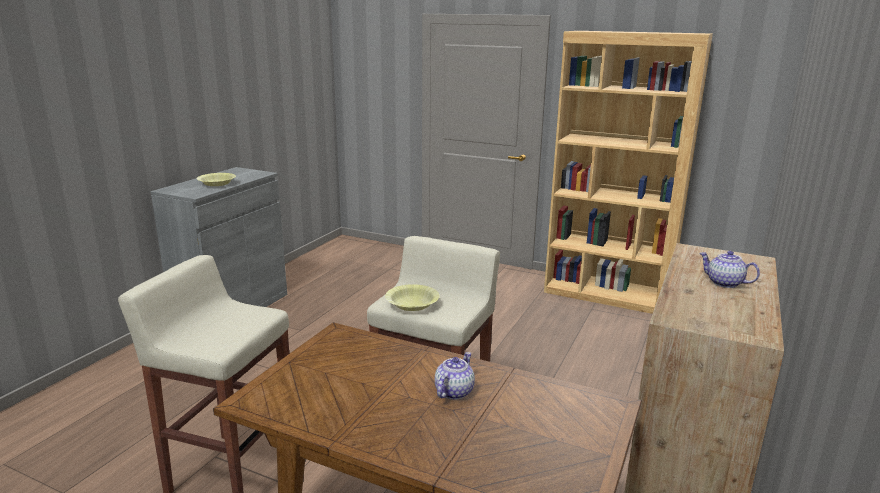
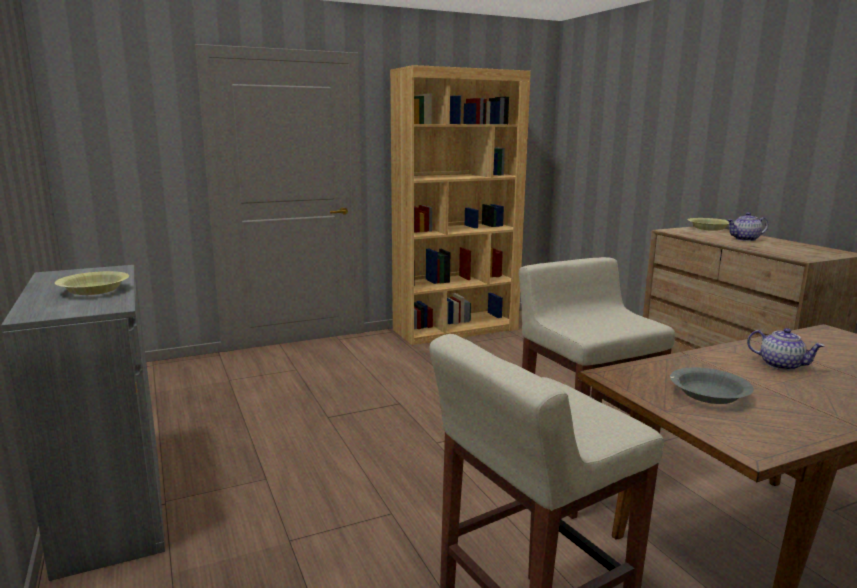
camera: 50 degrees left, 5 degrees down
yellow bowl [385,284,440,311] -> yellow bowl moved to [687,218,729,231]
teapot [435,352,475,400] -> teapot turned 150 degrees clockwise [747,328,825,371]
none -> grey bowl [670,367,754,404]

